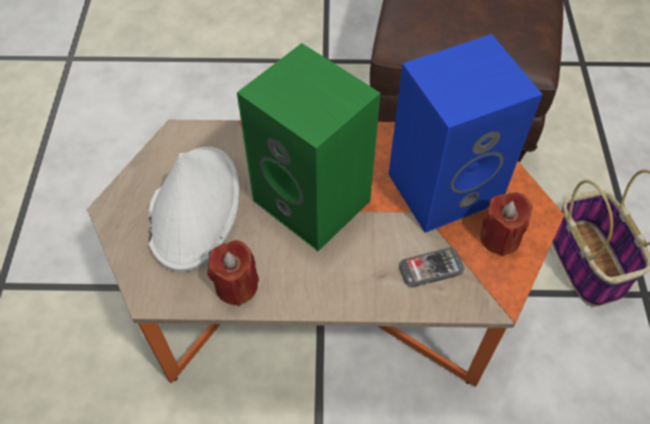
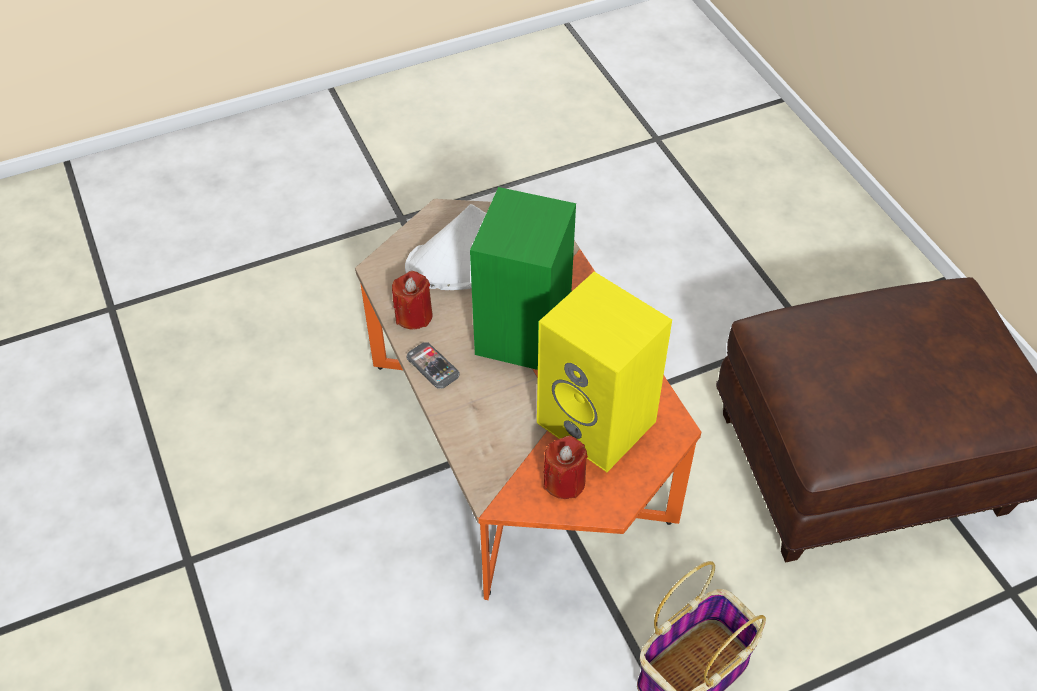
camera: 65 degrees right, 5 degrees down
blue speaker [388,34,542,233] -> yellow speaker [537,272,672,472]
phone [399,247,464,287] -> phone moved to [406,342,460,389]

